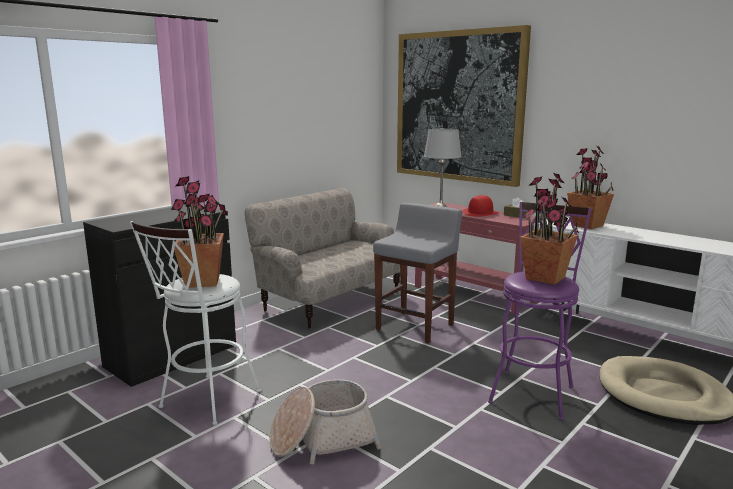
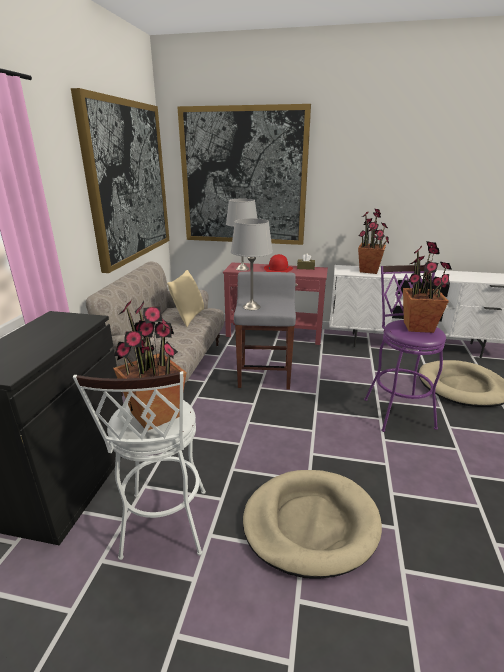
camera: 30 degrees left, 10 degrees up
basket [269,379,381,464] -> beige dog bed [243,470,382,579]
none -> picture [71,88,169,273]
none -> beige pillow [167,270,204,327]
none -> grey table lamp [231,218,273,310]

